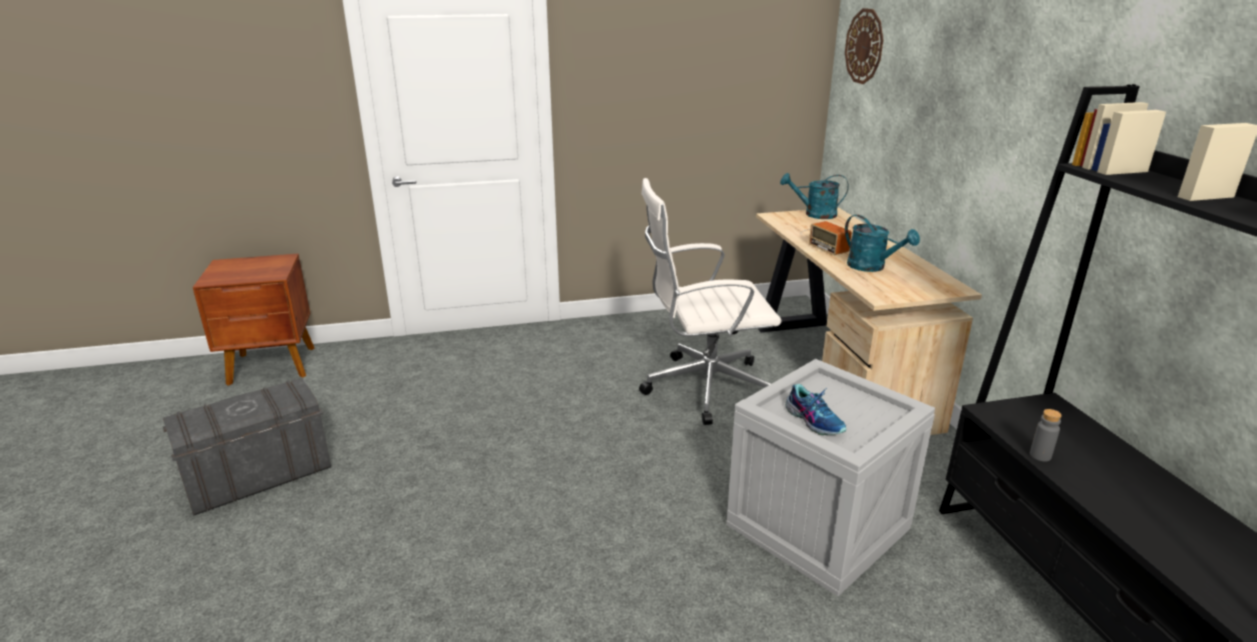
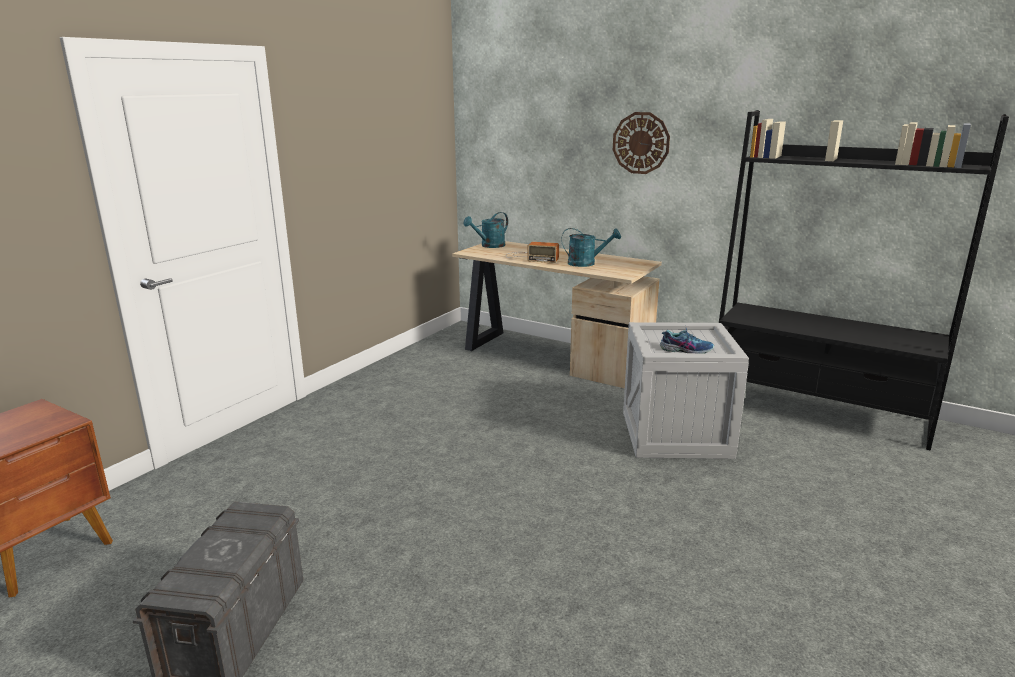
camera: 45 degrees left, 5 degrees down
white office chair [639,178,782,425] -> none
wall clock [845,8,883,84] -> wall clock moved to [613,112,670,174]
grey bottle [1030,409,1062,461] -> none

